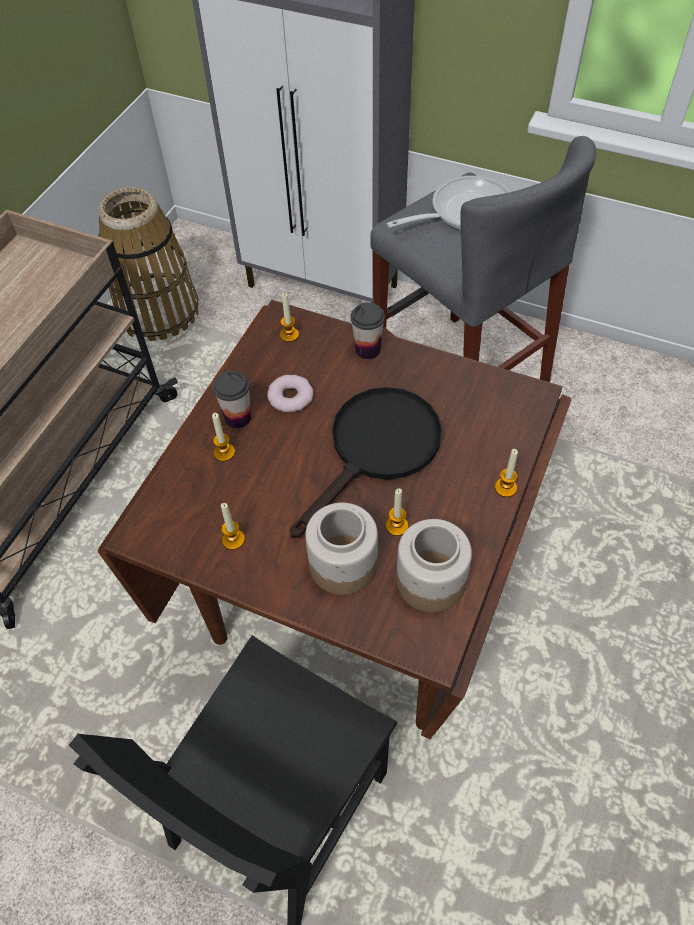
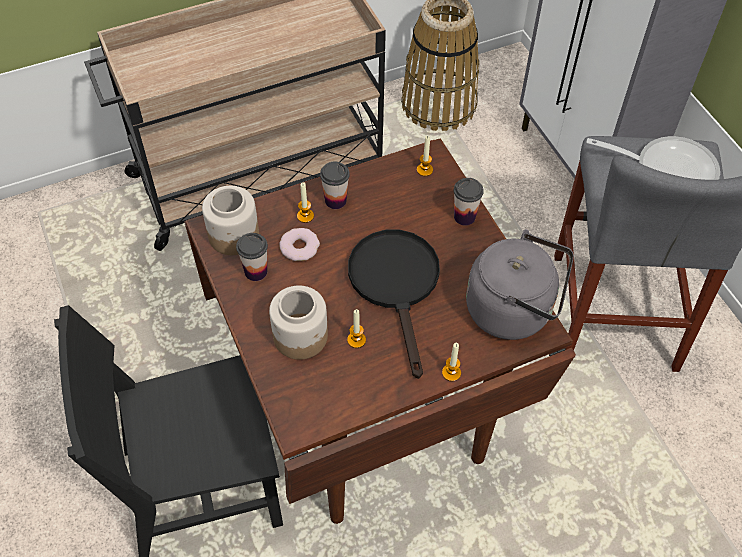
camera: 40 degrees right, 0 degrees up
candle [221,503,245,550] -> cup [236,233,268,281]
donut [267,375,313,412] -> donut moved to [279,228,320,261]
black frying pan [290,387,442,538] -> black frying pan turned 90 degrees counterclockwise [348,230,440,379]
jar [396,519,472,613] -> jar moved to [202,186,259,255]
none -> grey kettle [466,229,574,340]

